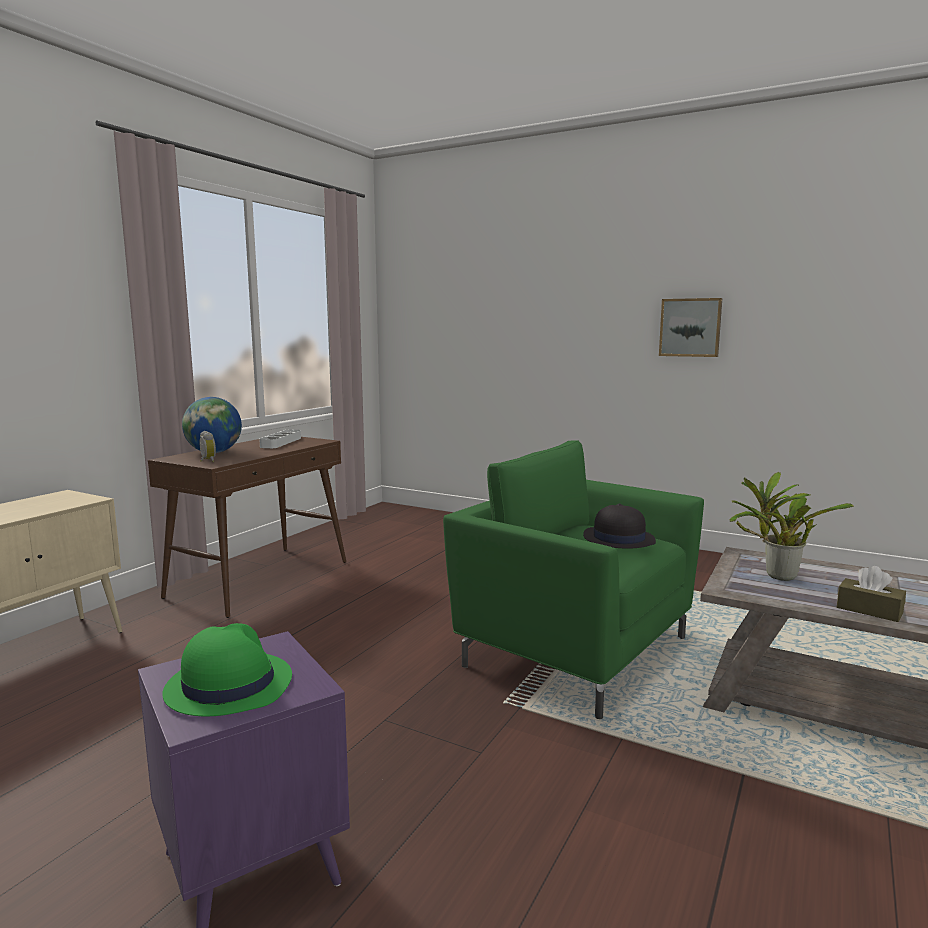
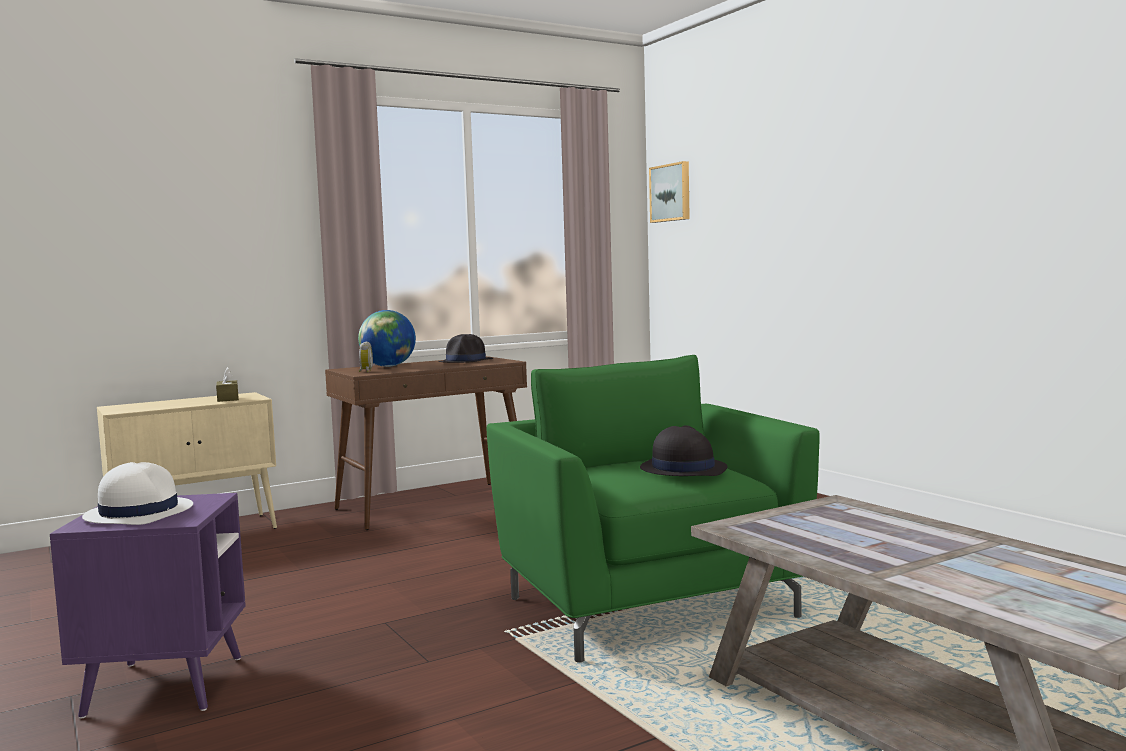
camera: 30 degrees right, 5 degrees down
green hat [162,623,292,716] -> white hat [82,462,193,525]
white tray [259,430,301,448] -> black hat [438,334,494,363]
picture [659,298,722,357] -> picture moved to [649,161,690,223]
potted plant [730,472,854,581] -> none
brown tissue box [837,566,906,622] -> brown tissue box moved to [216,367,239,402]

